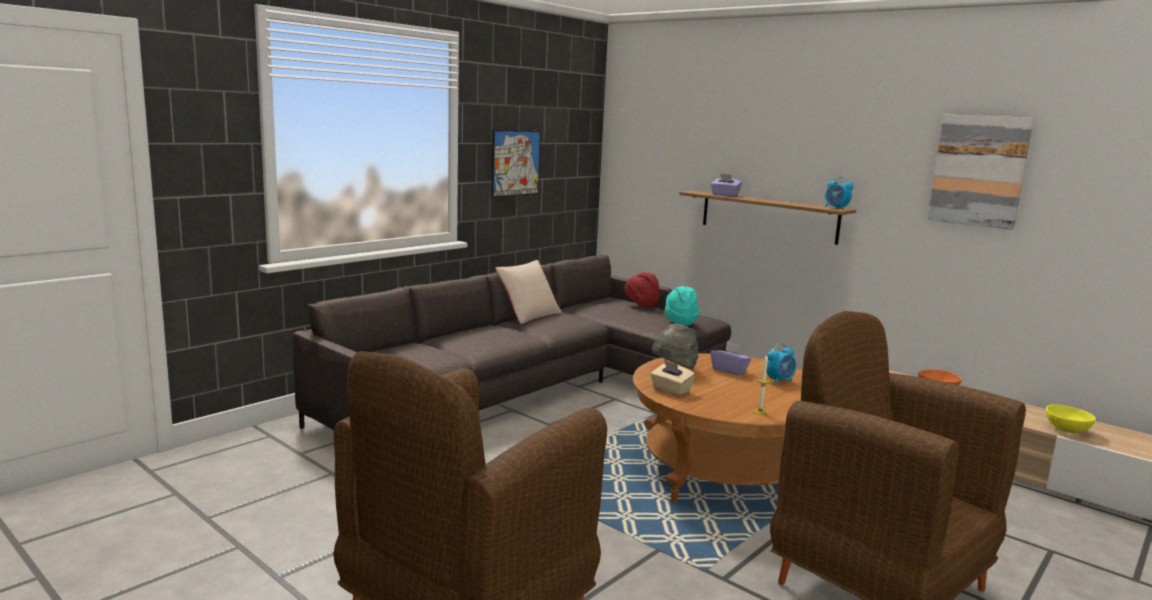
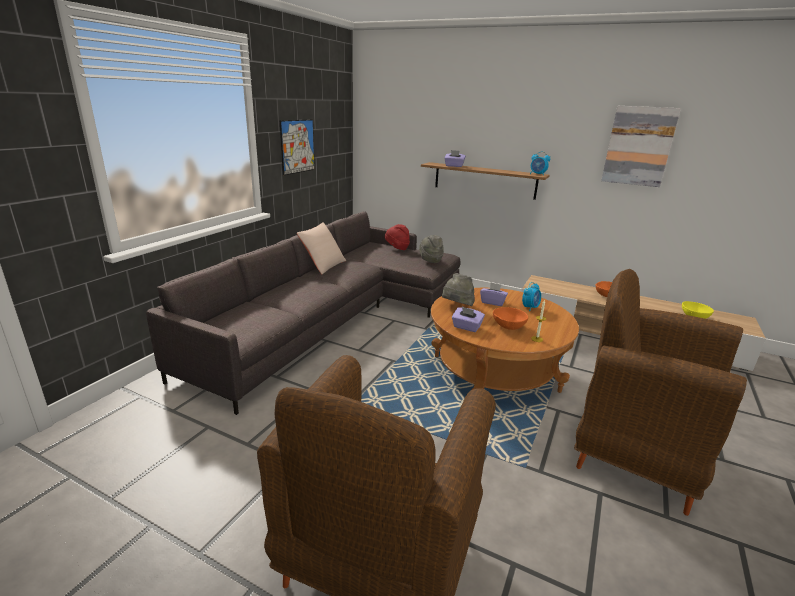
camera: 15 degrees left, 10 degrees up
beige tissue box [650,360,695,396] -> purple tissue box [452,307,485,332]
turquoise hat [665,286,699,326] -> grey hat [419,235,444,263]
none -> orange bowl [493,307,528,330]

